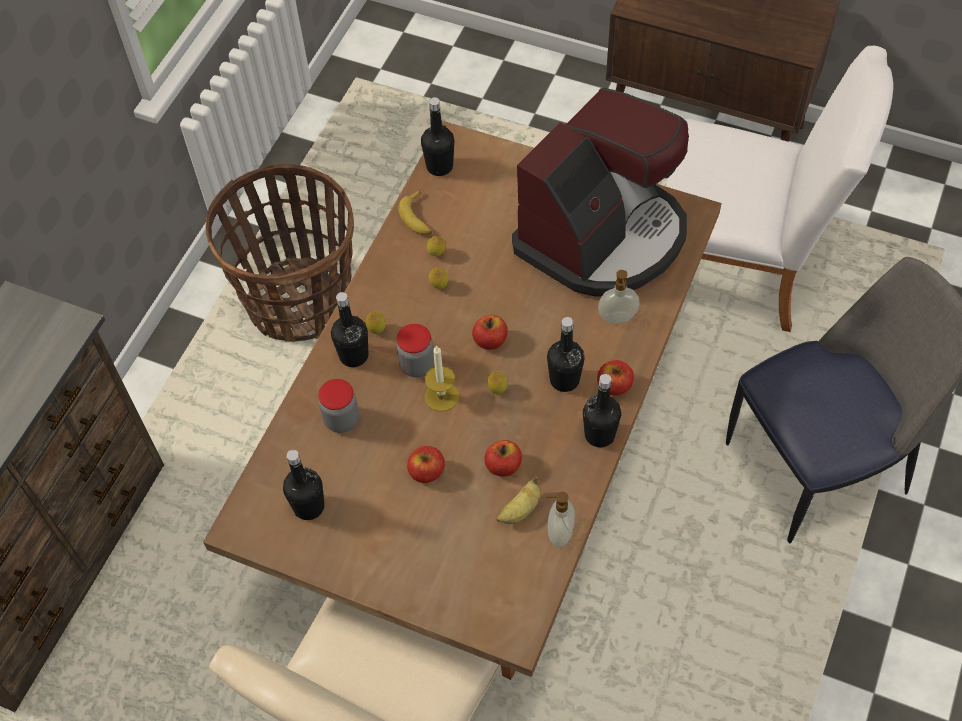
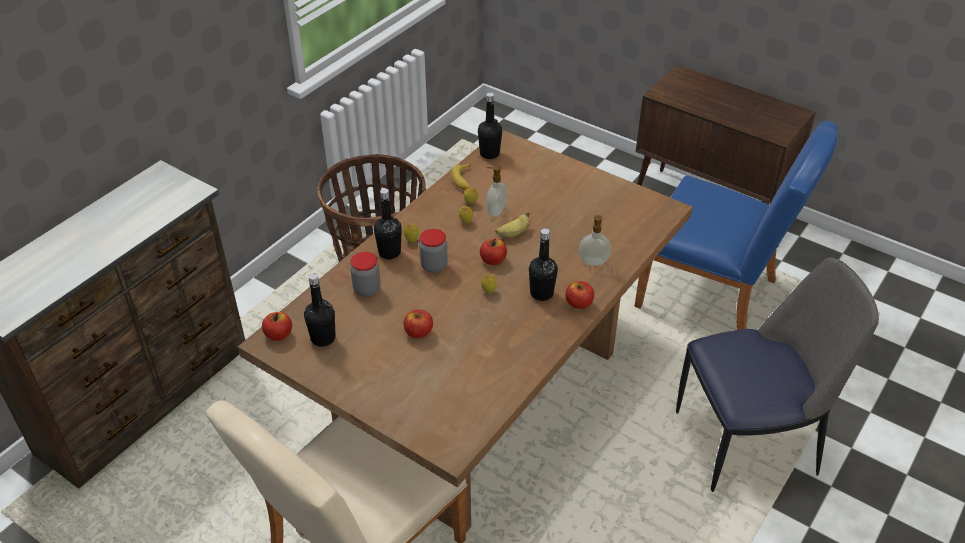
camera: 10 degrees right, 15 degrees down
candle [424,345,459,412] -> none
apple [484,440,522,477] -> apple moved to [262,312,292,341]
banana [497,476,541,524] -> banana moved to [495,212,530,238]
coffee machine [512,88,689,297] -> none
soap dispenser [546,492,575,547] -> soap dispenser moved to [487,166,507,217]
black bottle [583,374,621,447] -> none
white chair [665,46,893,332] -> blue chair [634,121,838,330]

